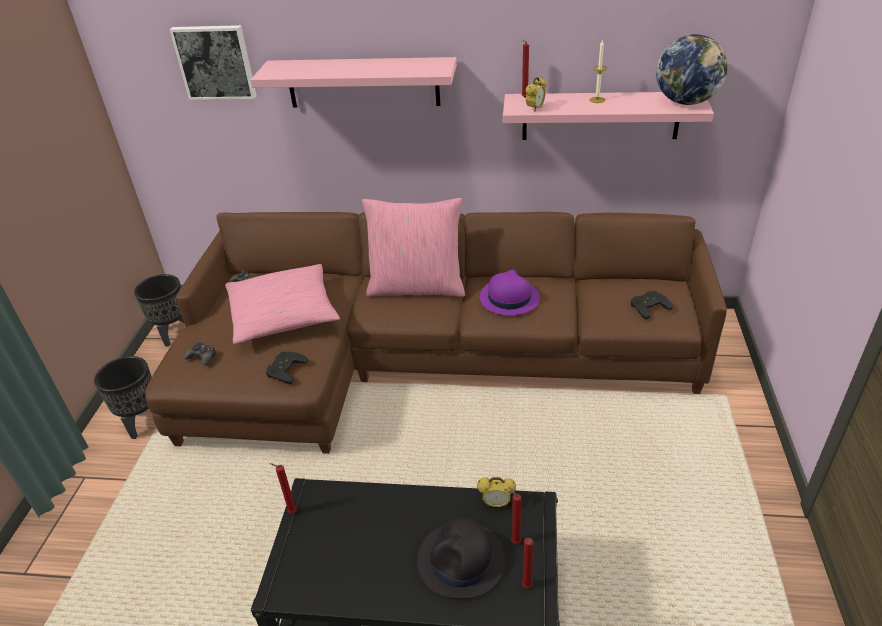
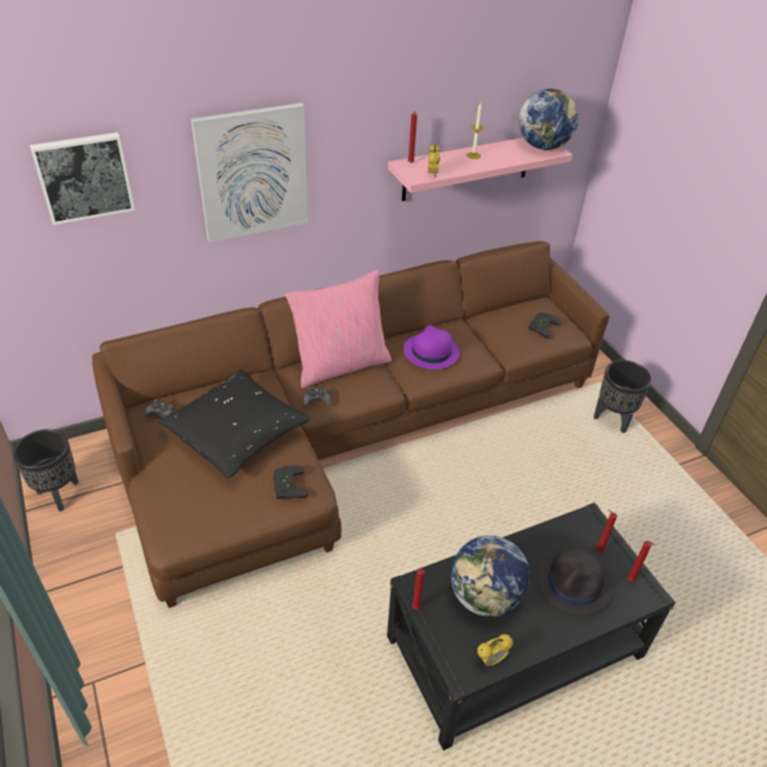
camera: 35 degrees left, 5 degrees up
black planter [94,356,152,439] -> black planter moved to [594,360,652,433]
black game controller [184,341,216,366] -> black game controller moved to [303,387,331,407]
pink pillow [225,264,340,344] -> black pillow [157,369,311,479]
pink shelf [251,57,457,108] -> picture [191,103,308,242]
alarm clock [477,477,516,507] -> alarm clock moved to [477,634,513,667]
none -> globe [451,535,530,617]

